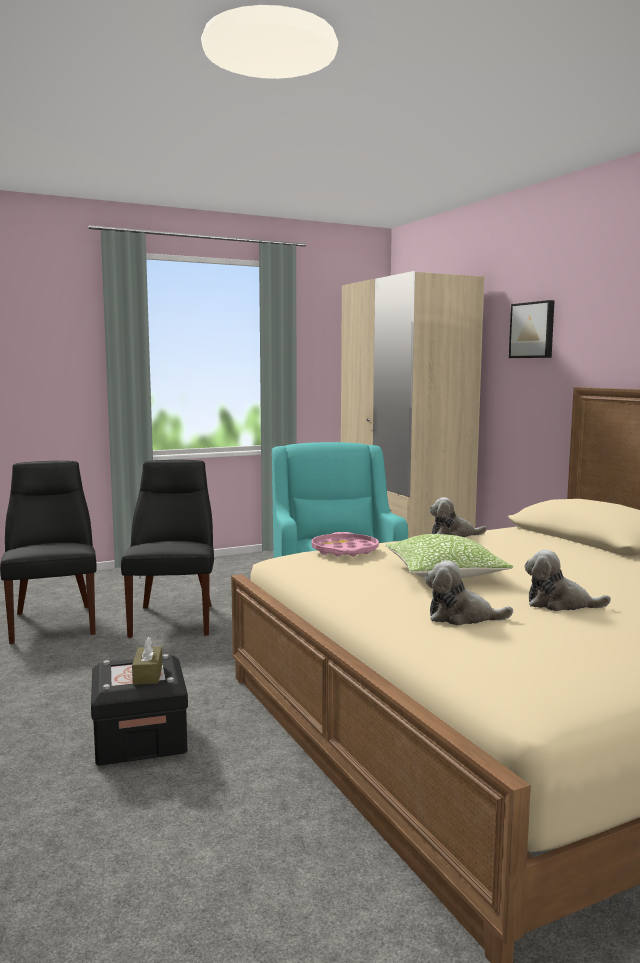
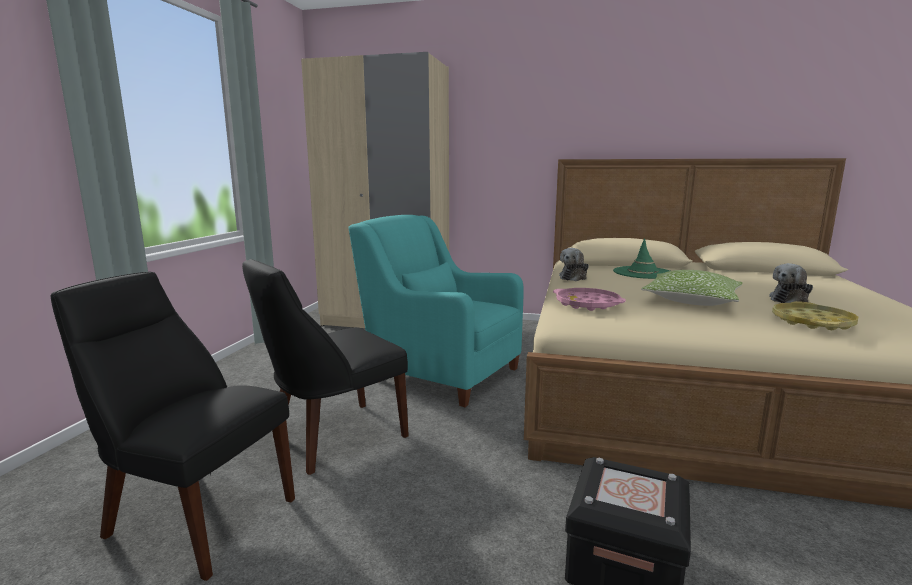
camera: 50 degrees left, 5 degrees up
black chair [121,460,214,638] -> black chair turned 75 degrees counterclockwise [242,259,409,475]
brown tissue box [132,637,162,685] -> none
plush toy [425,560,513,625] -> yellow tray [772,301,858,330]
picture [509,300,555,358] -> none
none -> green hat [613,238,670,279]

